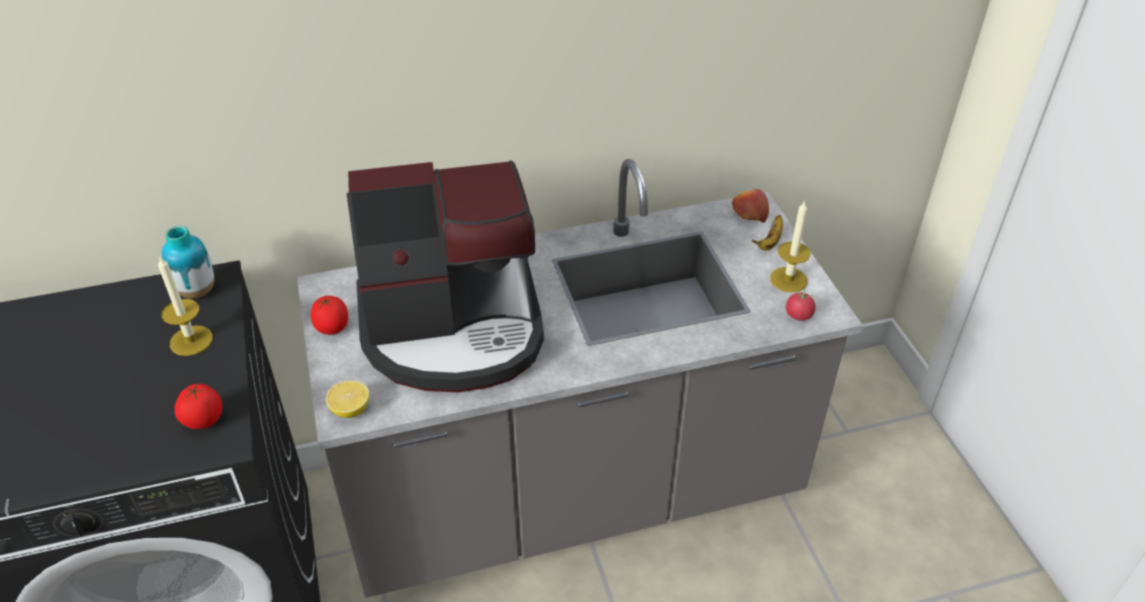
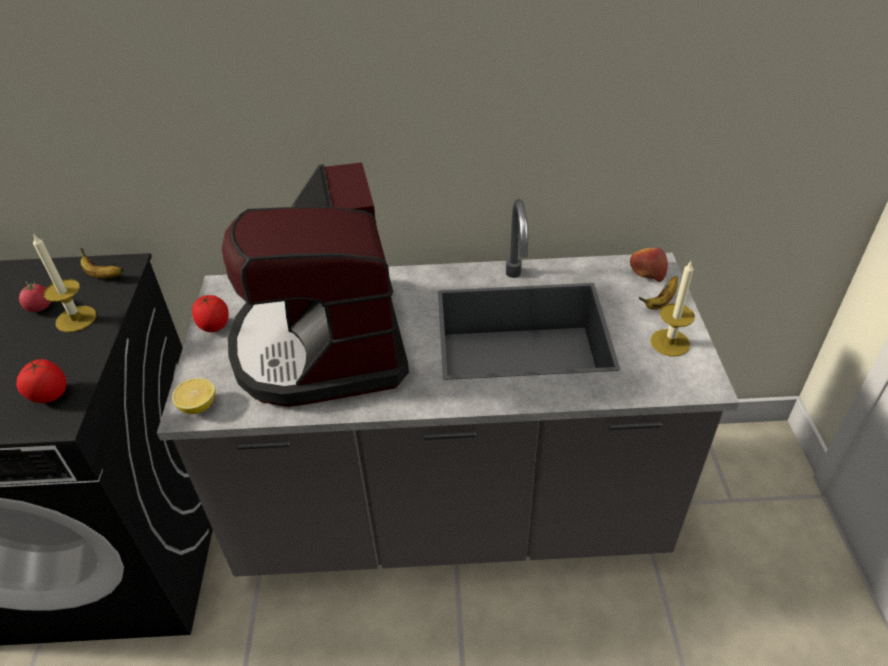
camera: 15 degrees right, 0 degrees up
vase [162,226,214,299] -> banana [80,248,124,278]
coffee machine [347,160,544,392] -> coffee machine turned 75 degrees clockwise [222,162,409,407]
tomato [786,289,816,321] -> tomato moved to [19,280,51,312]

